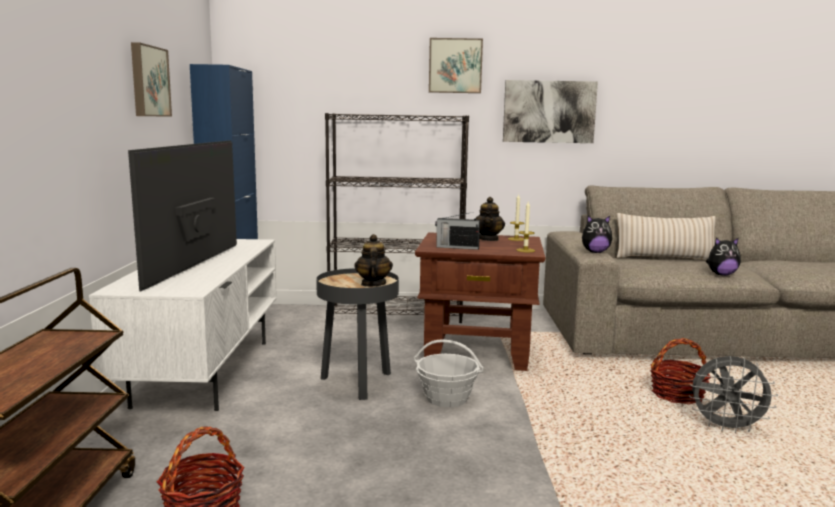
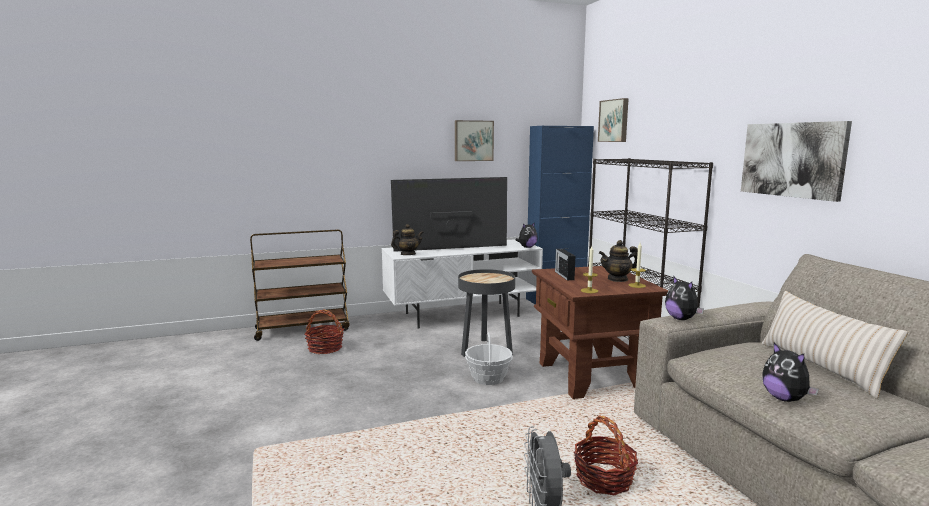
camera: 70 degrees right, 0 degrees up
teapot [354,234,393,287] -> teapot moved to [391,224,424,255]
picture [429,38,483,93] -> picture moved to [598,98,629,142]
none -> plush toy [516,222,538,248]

